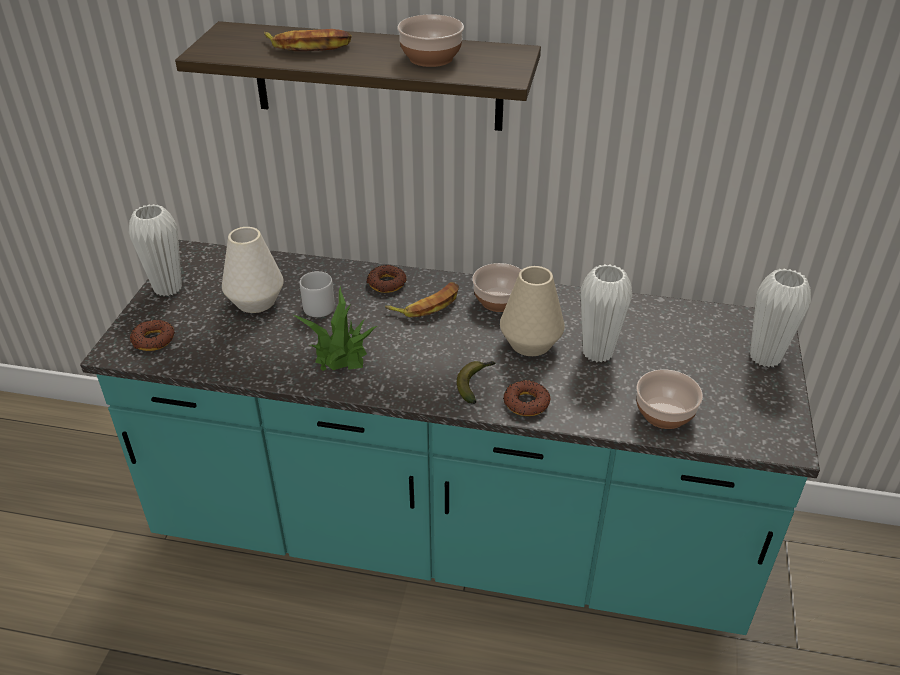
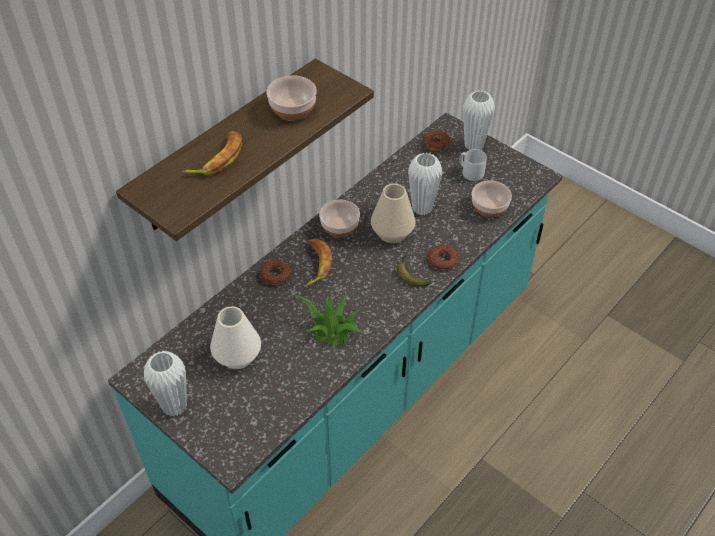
camera: 60 degrees left, 10 degrees up
donut [130,320,175,351] -> donut moved to [423,130,450,151]
grey mug [300,271,335,317] -> grey mug moved to [460,149,487,181]

